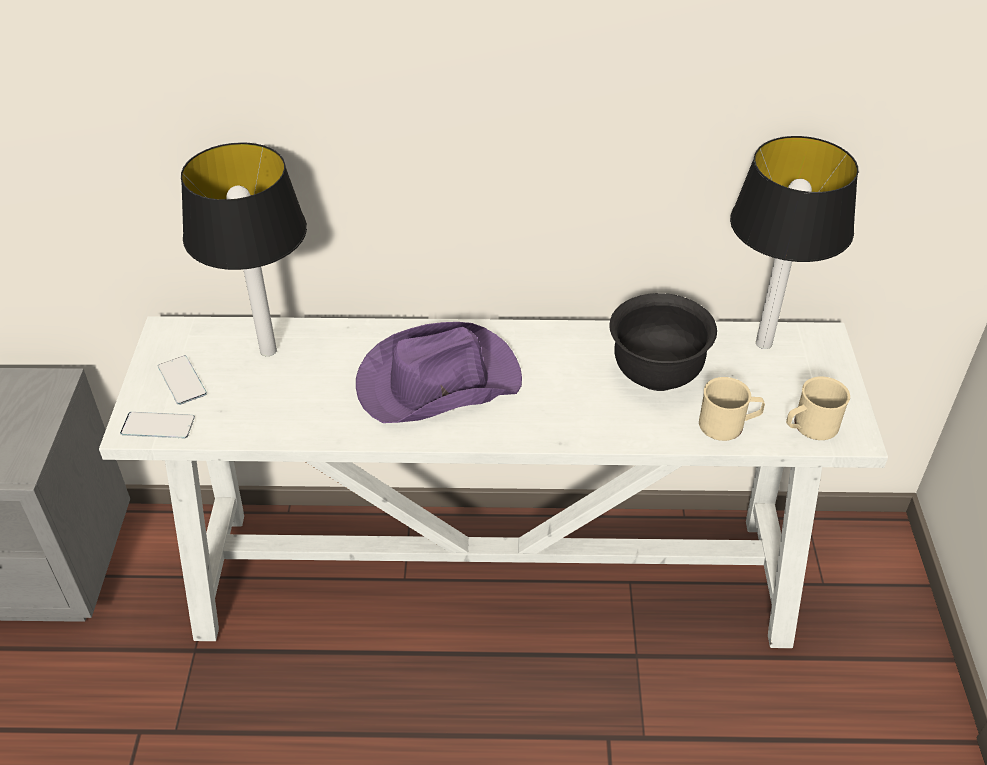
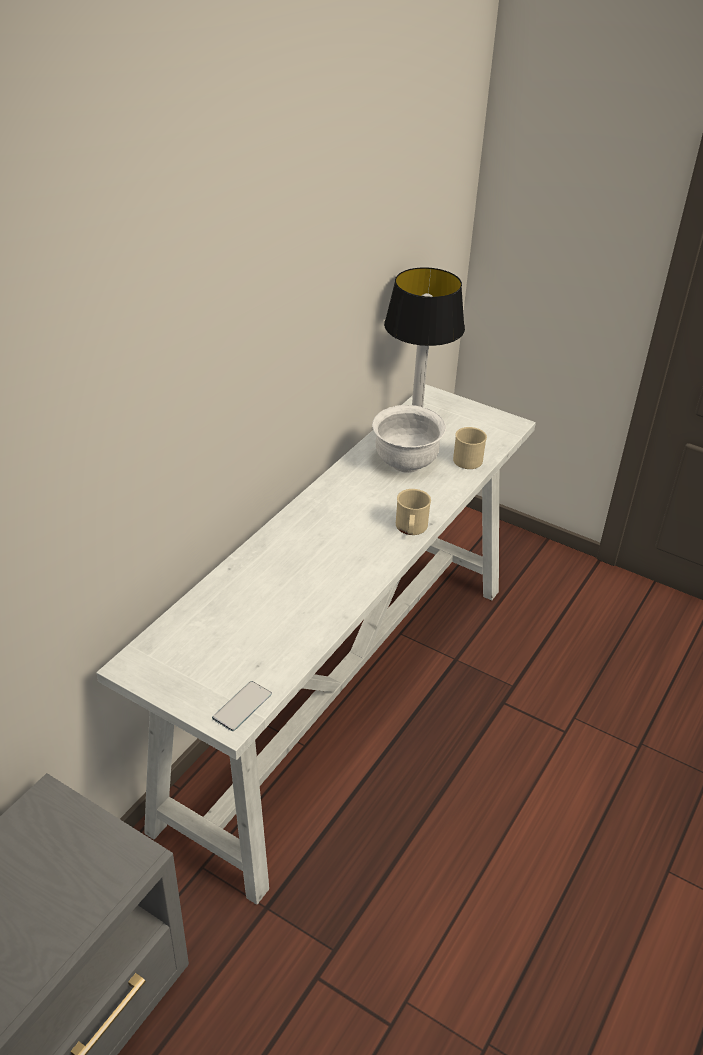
camera: 60 degrees left, 5 degrees down
phone [158,356,207,405] -> none
table lamp [181,143,307,356] -> none
purple hat [356,322,522,423] -> none
black bowl [609,293,717,391] -> white bowl [372,405,446,473]
beige mug [786,376,850,440] -> beige mug moved to [396,489,431,535]

